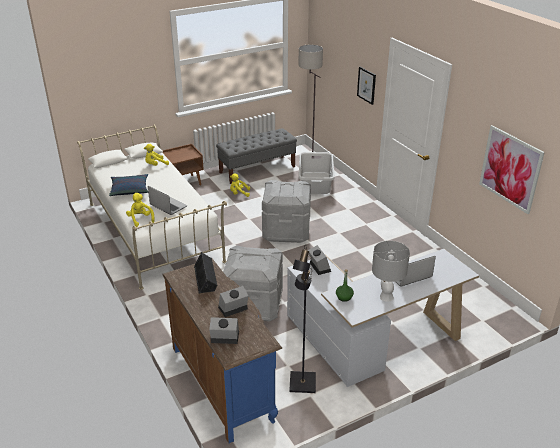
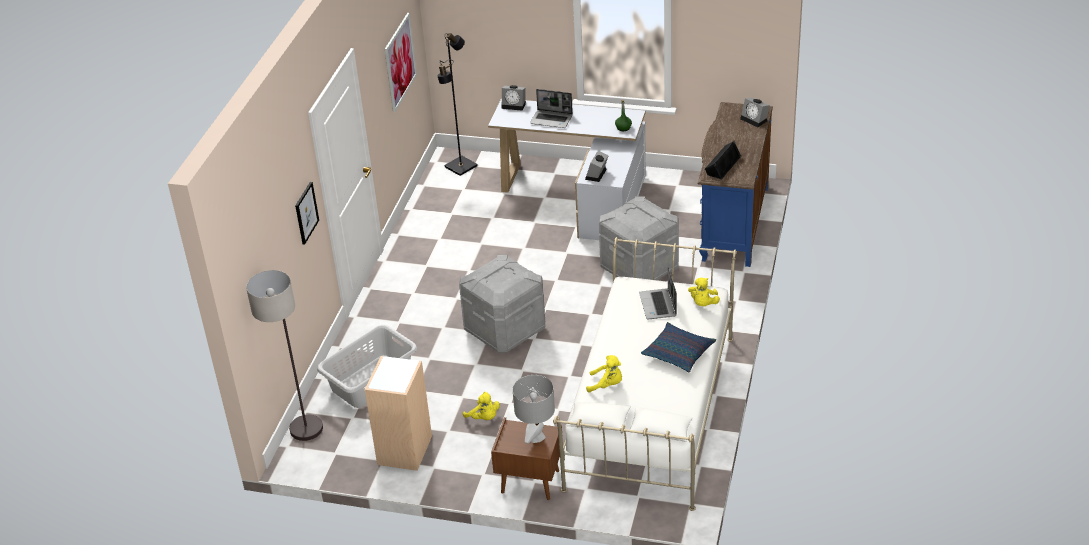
camera: 135 degrees left, 5 degrees up
grey bench [216,128,297,184] -> bookcase [365,356,432,471]
alarm clock [218,286,248,317] -> alarm clock moved to [502,85,526,111]
black floor lamp [289,244,316,393] -> black floor lamp moved to [437,33,478,176]
grey table lamp [372,241,410,302] -> grey table lamp moved to [513,375,555,444]

